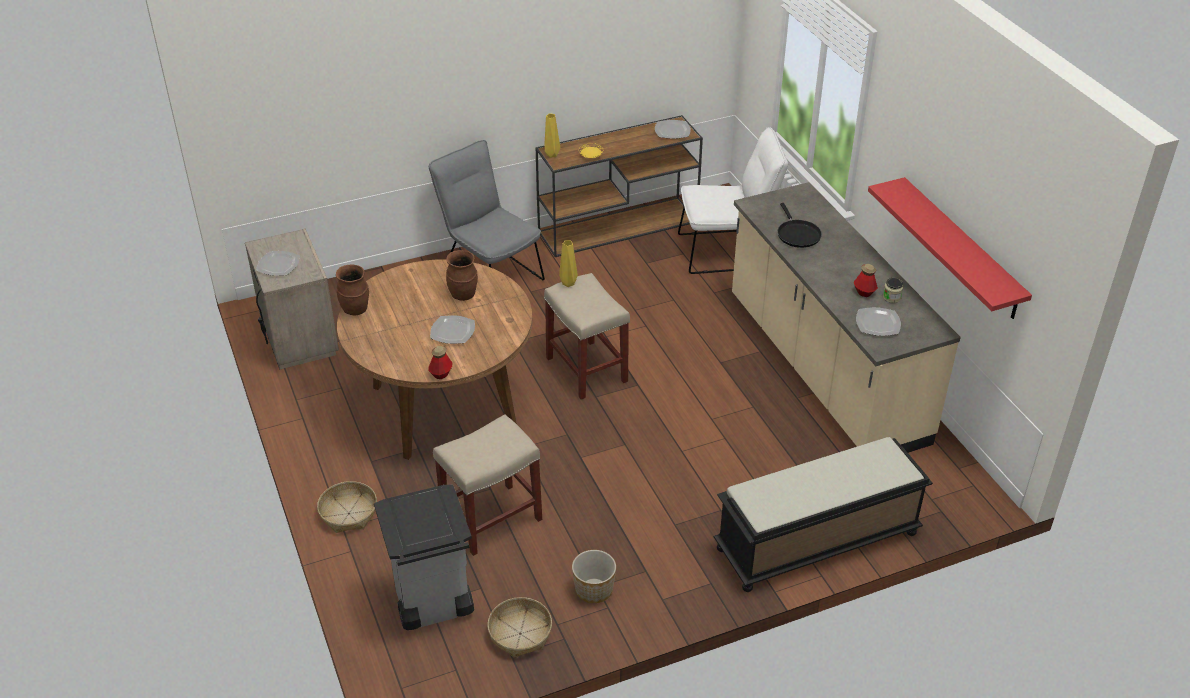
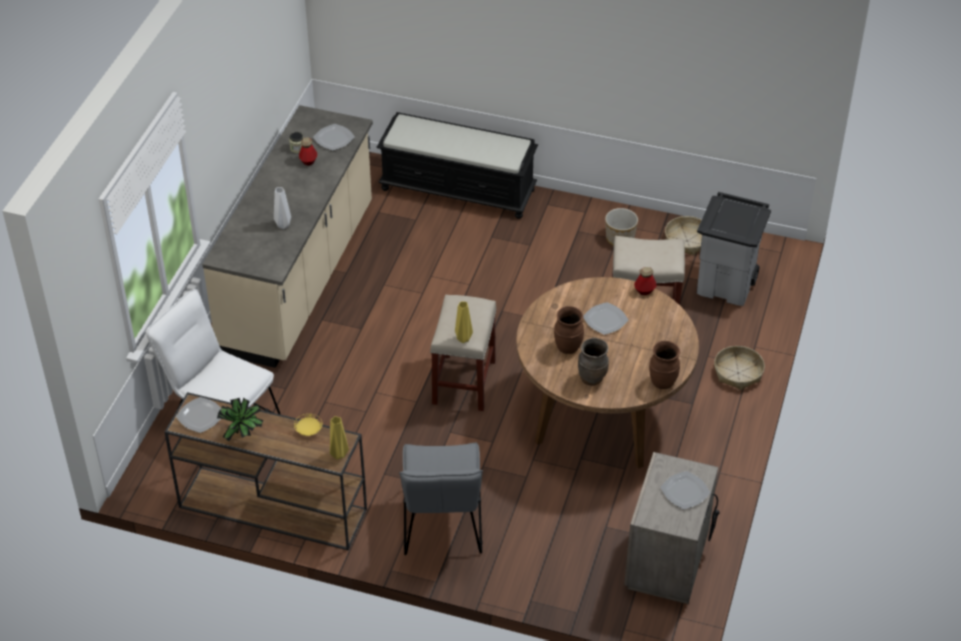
camera: 140 degrees left, 5 degrees up
black frying pan [778,203,822,248] -> white vase [274,187,291,229]
red shelf [868,177,1032,319] -> none
none -> potted plant [217,398,264,441]
none -> brown vase [578,338,609,386]

